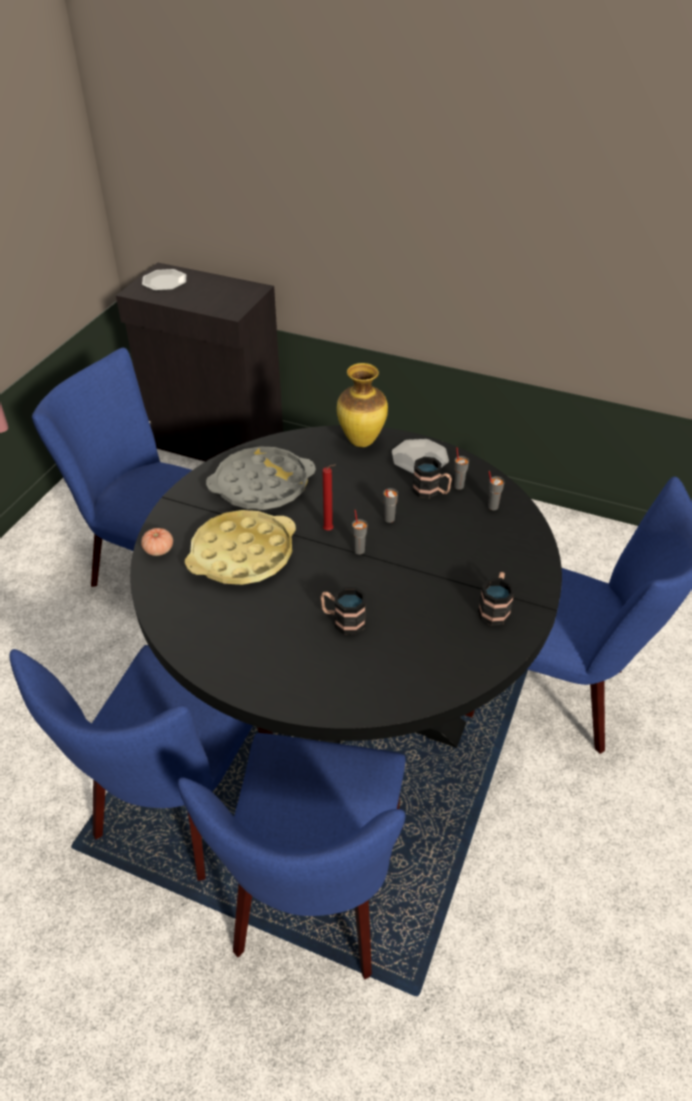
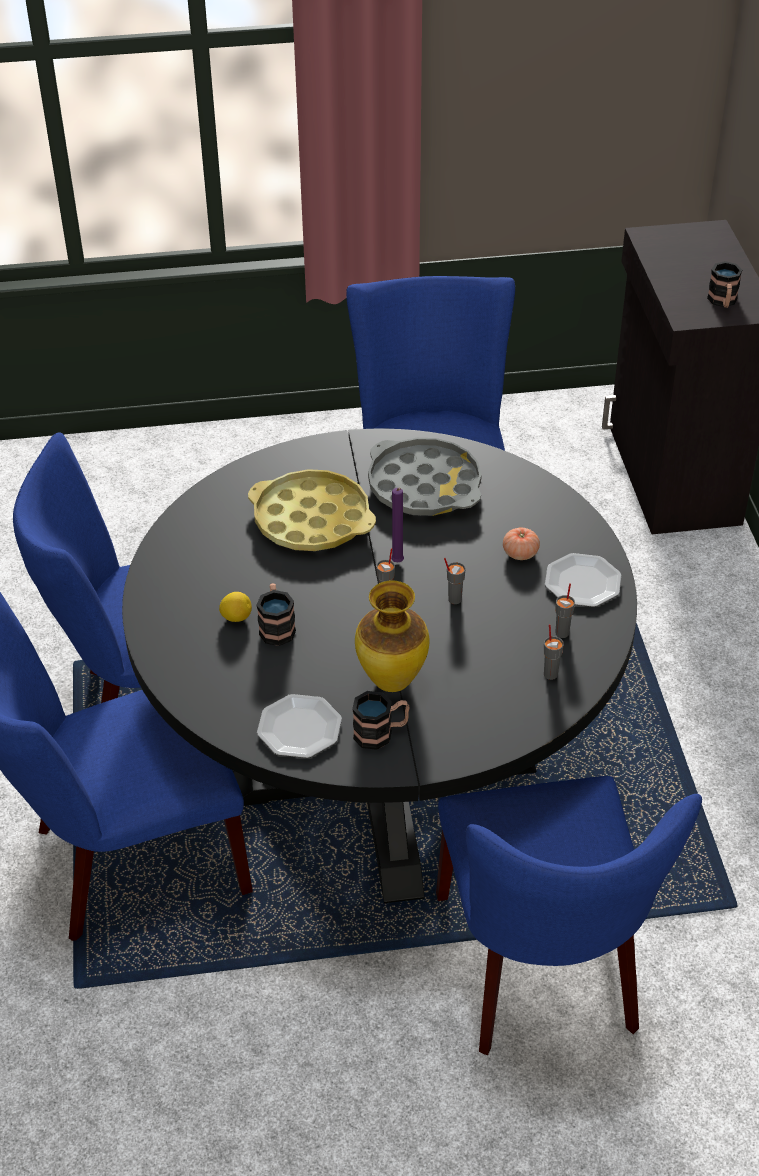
camera: 60 degrees right, 0 degrees up
tomato [141,528,173,556] -> tomato moved to [503,527,540,560]
plate [142,269,186,291] -> plate moved to [257,694,342,758]
red candle [322,464,335,531] -> purple candle [391,488,404,562]
vase [337,363,388,447] -> vase moved to [355,580,430,692]
mug [412,457,452,498] -> mug moved to [707,261,742,308]
none -> lemon [219,592,252,622]

